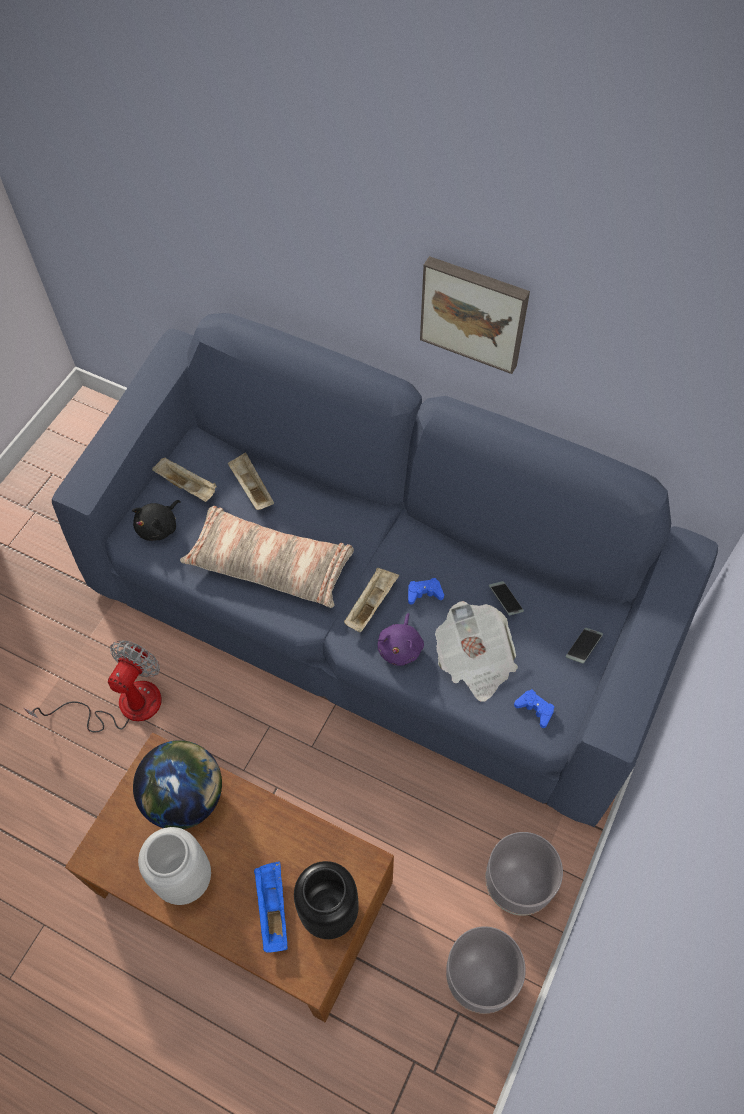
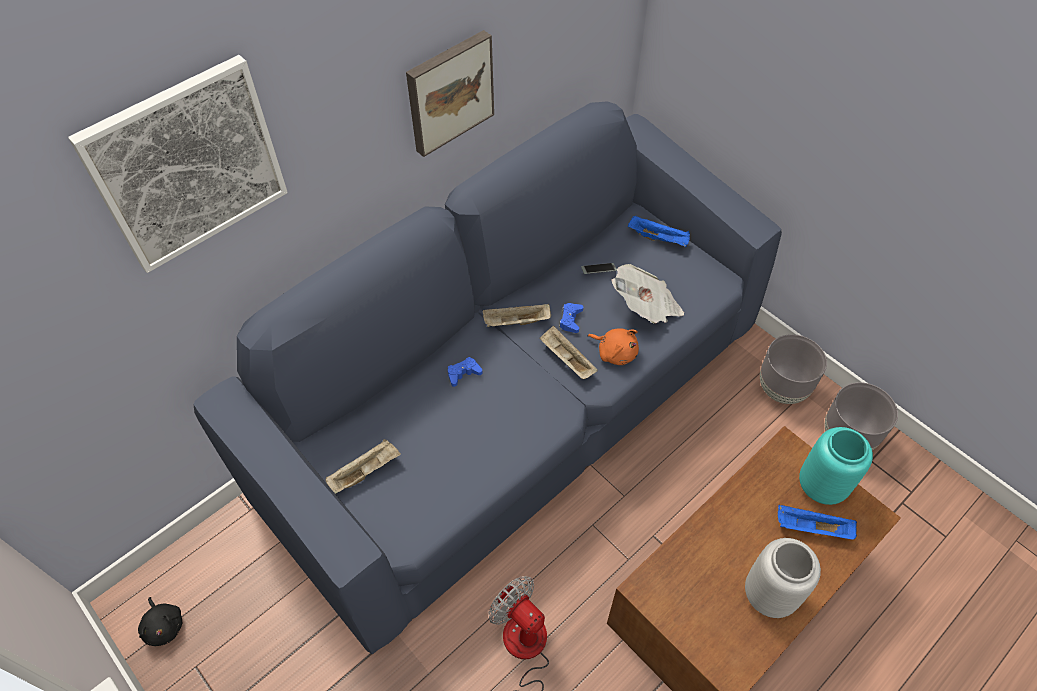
camera: 70 degrees left, 5 degrees down
black plush toy [132,500,181,541] -> black plush toy moved to [138,597,182,646]
globe [133,740,222,829] -> none
pillow [180,506,354,608] -> none
beige tray [228,453,274,510] -> beige tray moved to [483,304,551,327]
black vase [294,861,359,939] -> turquoise vase [799,427,873,505]
purple plush toy [378,613,424,666] -> orange plush toy [588,328,639,365]
blue game controller [514,689,554,728] -> blue game controller moved to [448,357,483,387]
phone [566,628,603,664] -> blue tray [628,216,690,247]
none -> picture [68,55,288,273]

